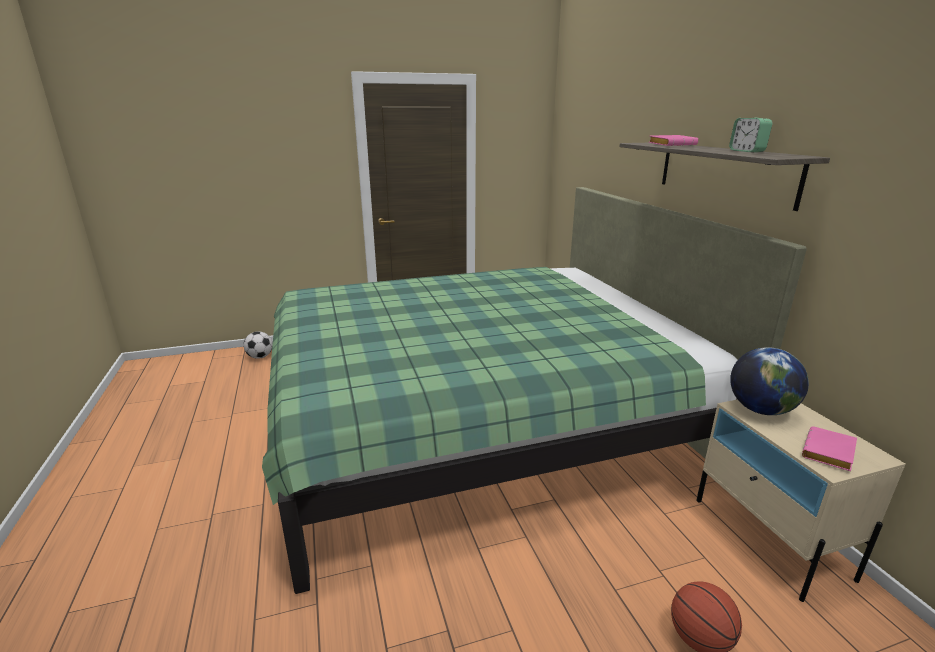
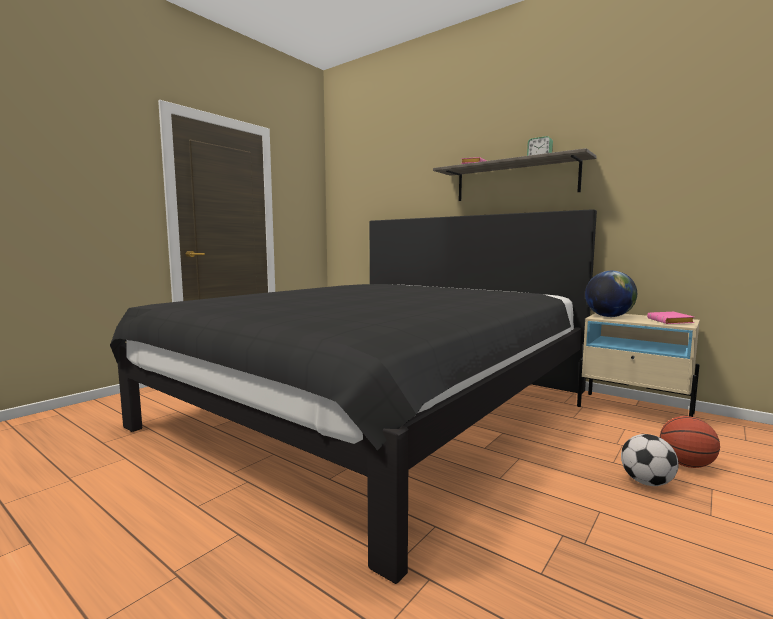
camera: 35 degrees left, 15 degrees down
football [243,331,273,359] -> football moved to [621,434,679,486]
green bed [262,187,807,594] -> black bed [110,209,597,584]

